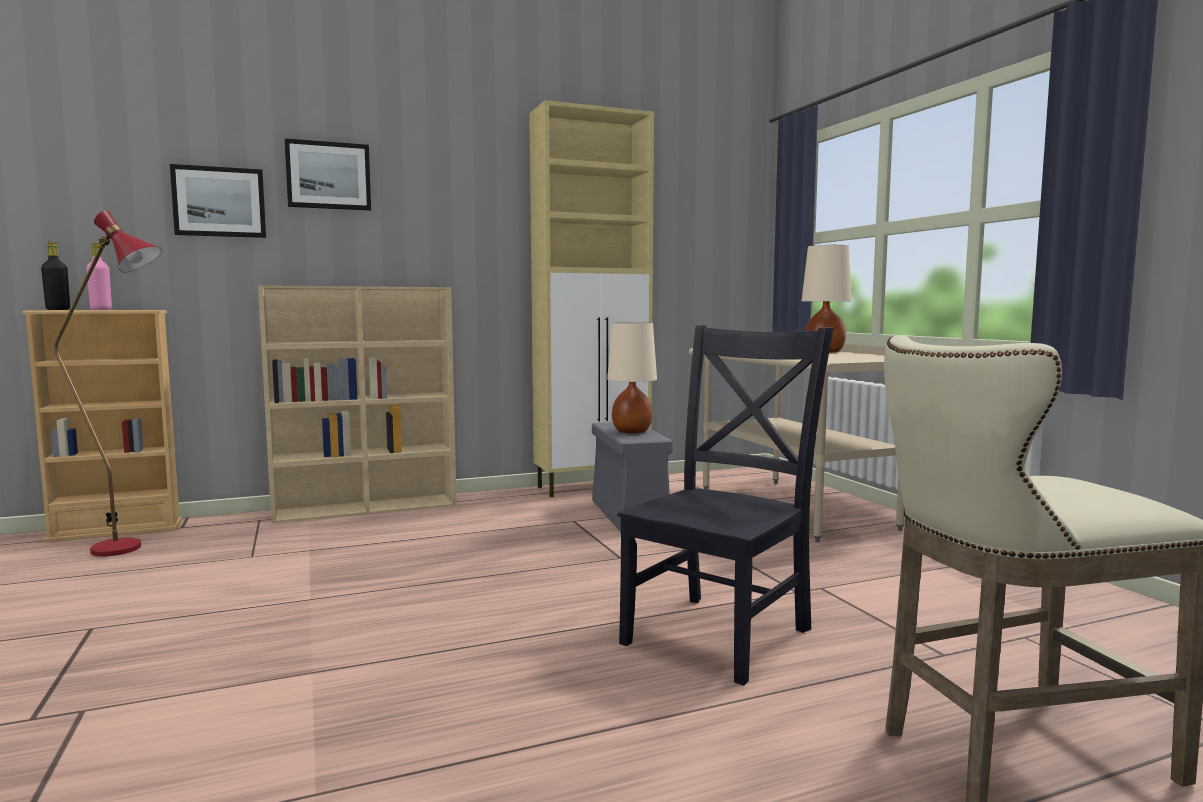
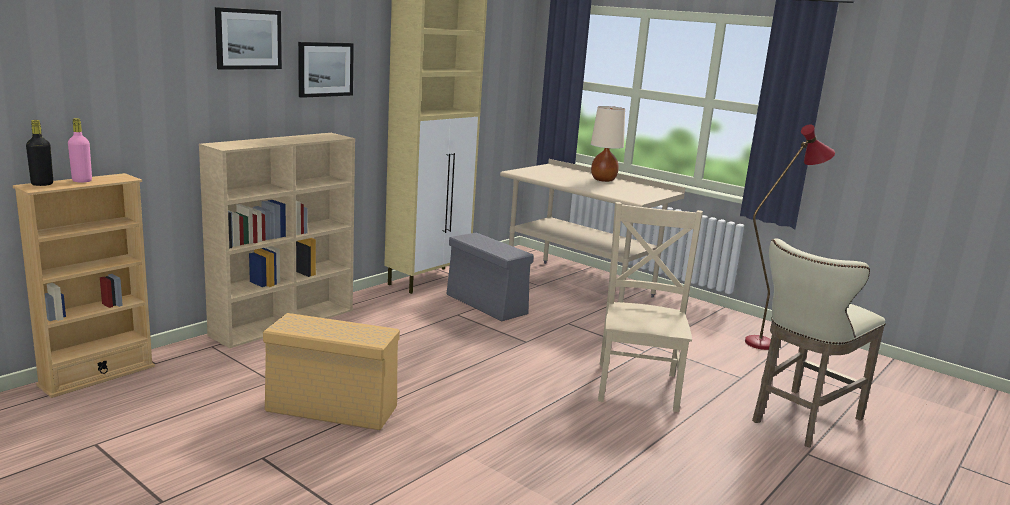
camera: 30 degrees left, 10 degrees up
red floor lamp [54,210,162,557] -> red floor lamp moved to [745,124,835,350]
picture [170,164,266,238] -> picture moved to [298,42,354,98]
beige table lamp [607,322,657,433] -> none
black chair [617,325,834,686] -> beige chair [598,202,703,412]
none -> beige storage box [263,313,400,430]

